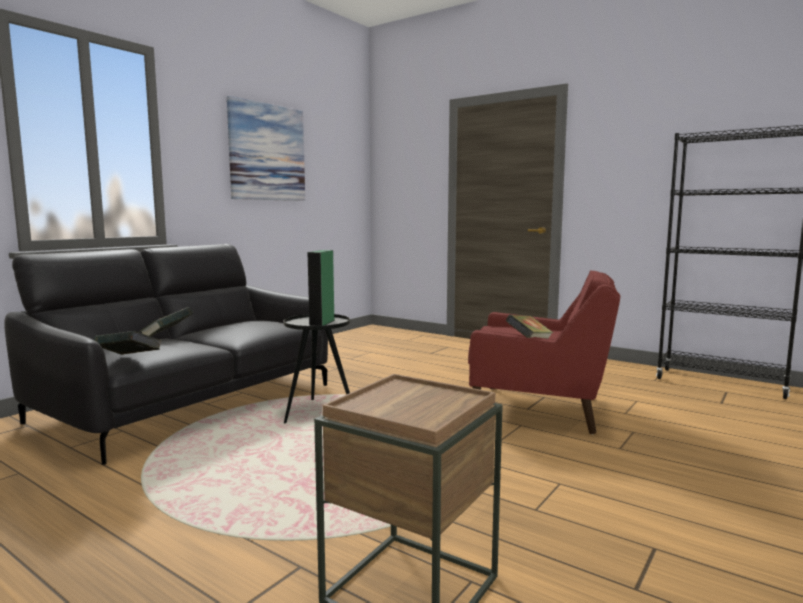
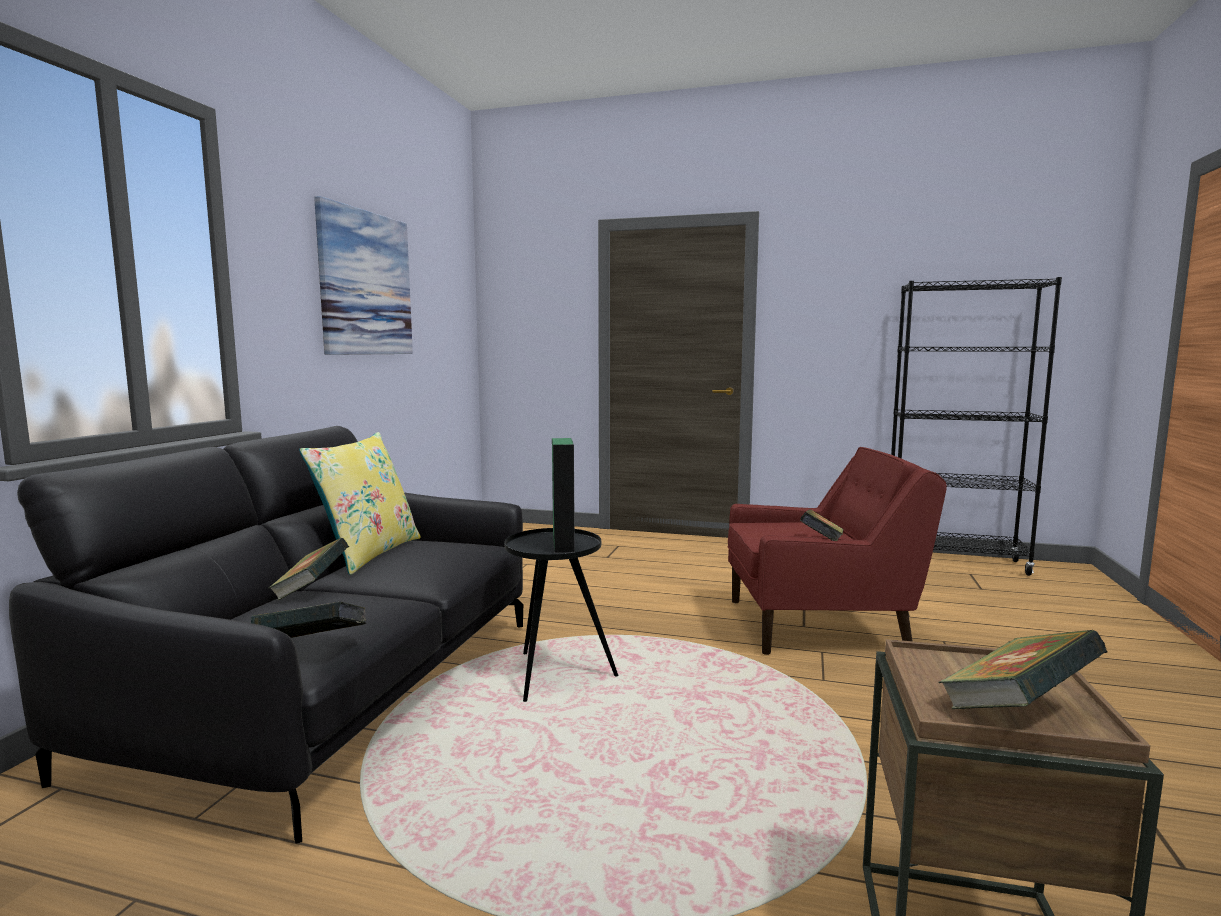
camera: 20 degrees left, 0 degrees up
none -> yellow pillow [299,432,421,575]
none -> book [938,630,1107,709]

